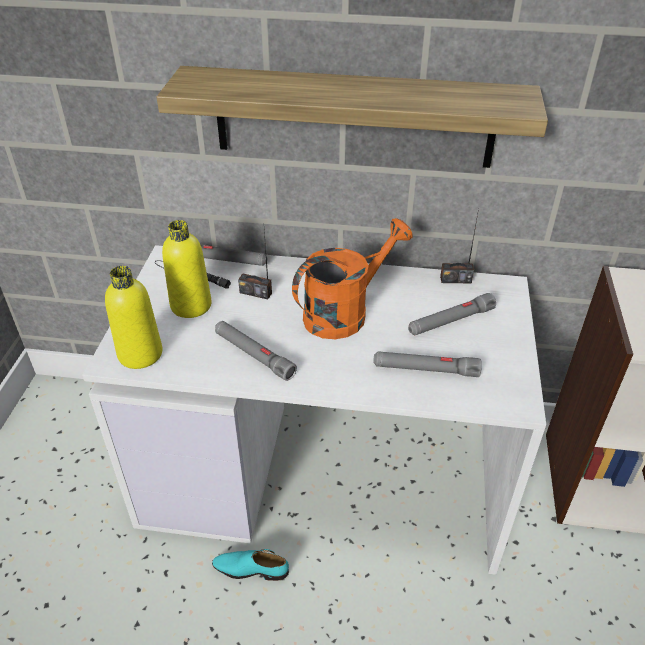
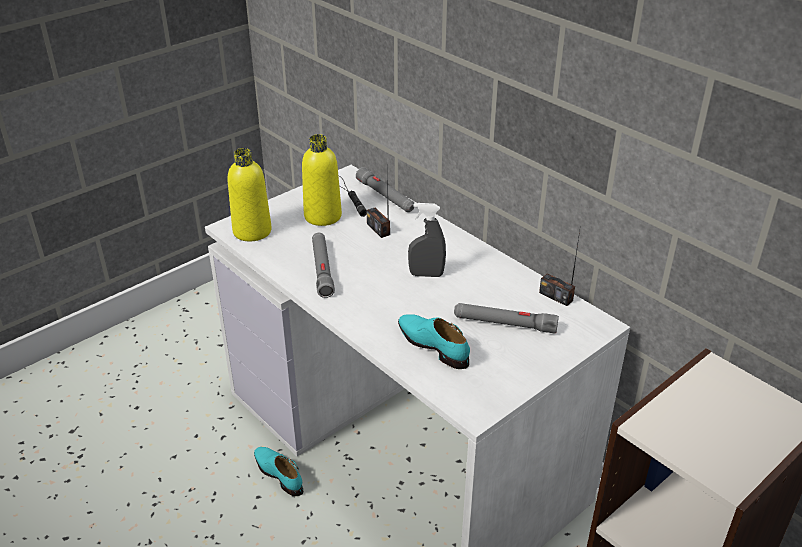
camera: 40 degrees right, 5 degrees down
shelf [157,66,548,168] -> none
orange watering can [292,218,413,339] -> grey spray bottle [408,203,446,277]
grey flashlight [373,351,482,377] -> turquoise shoe [398,314,470,369]

